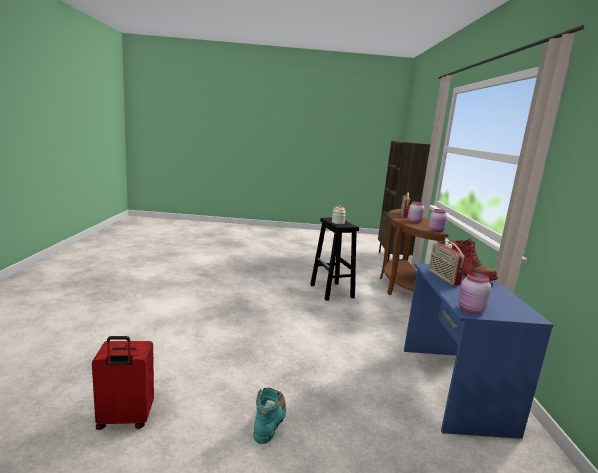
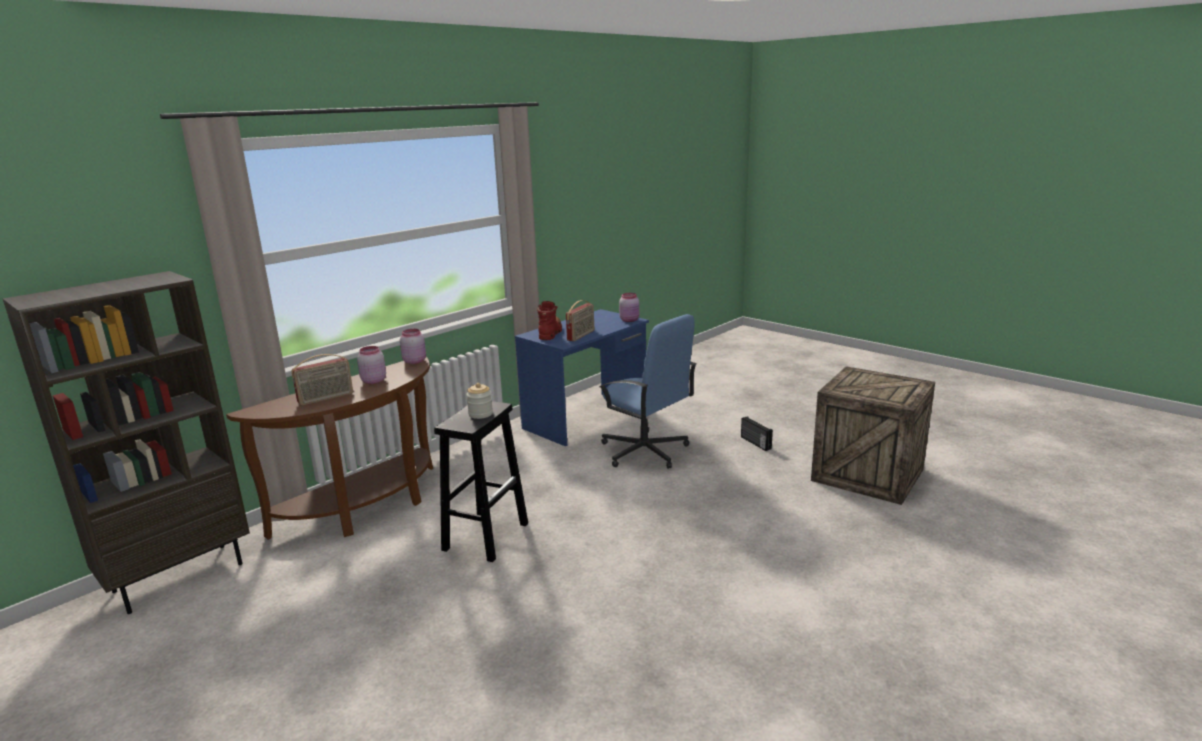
camera: 135 degrees left, 5 degrees up
red suitcase [92,336,154,430] -> crate [811,366,935,505]
turquoise boot [253,388,286,444] -> radio [741,416,773,451]
none -> blue office chair [599,314,696,469]

